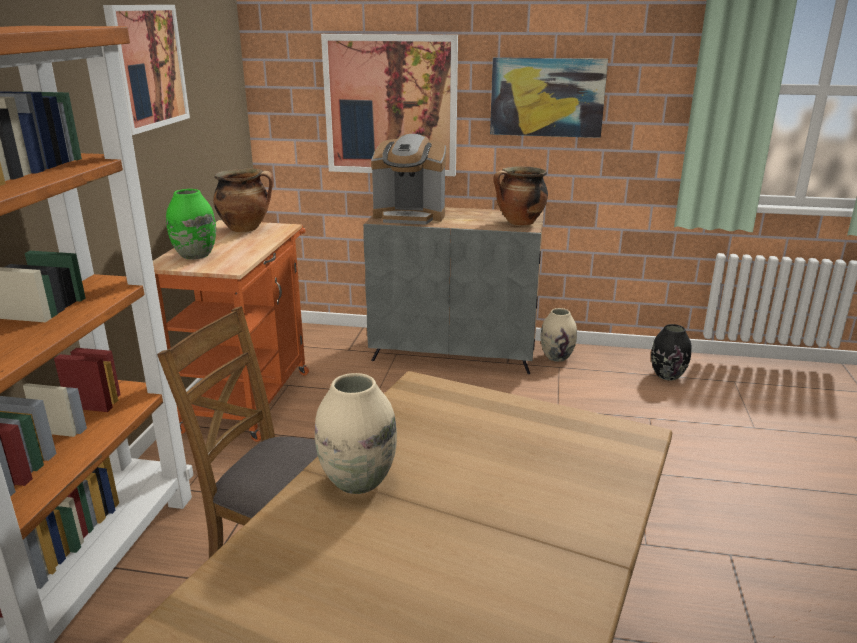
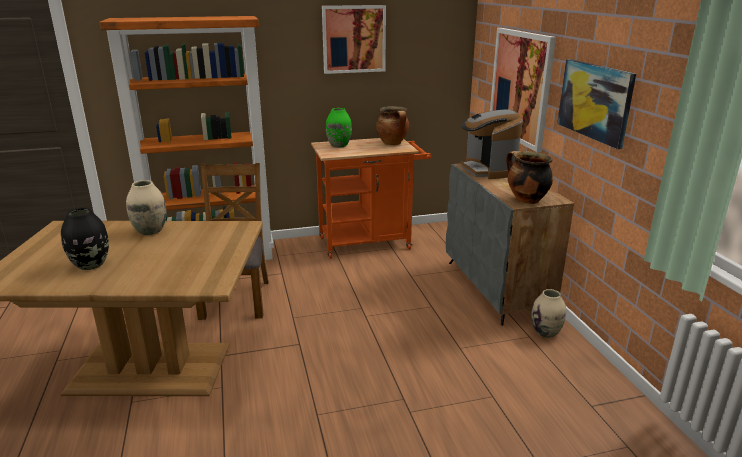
camera: 65 degrees right, 0 degrees up
black vase [651,324,692,381] -> black vase moved to [61,208,109,270]

